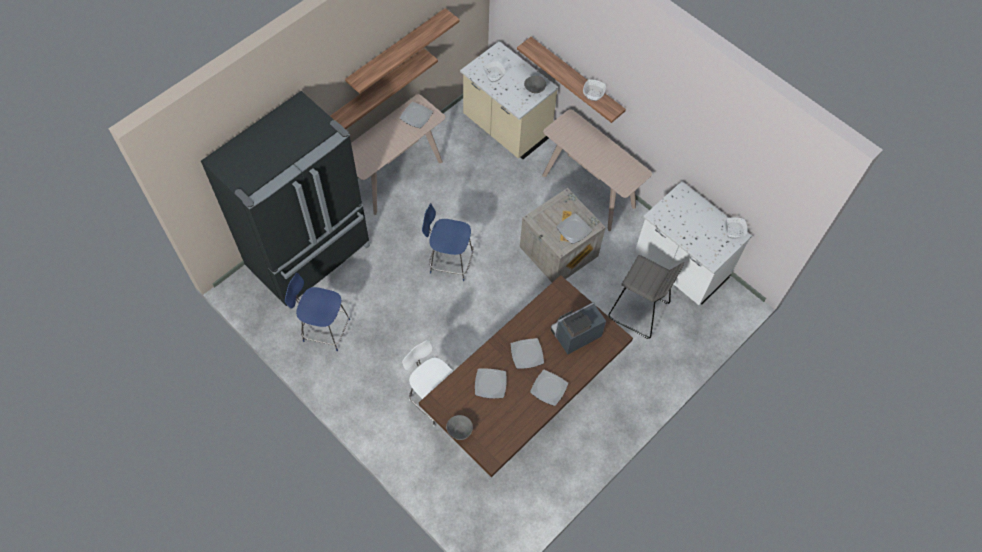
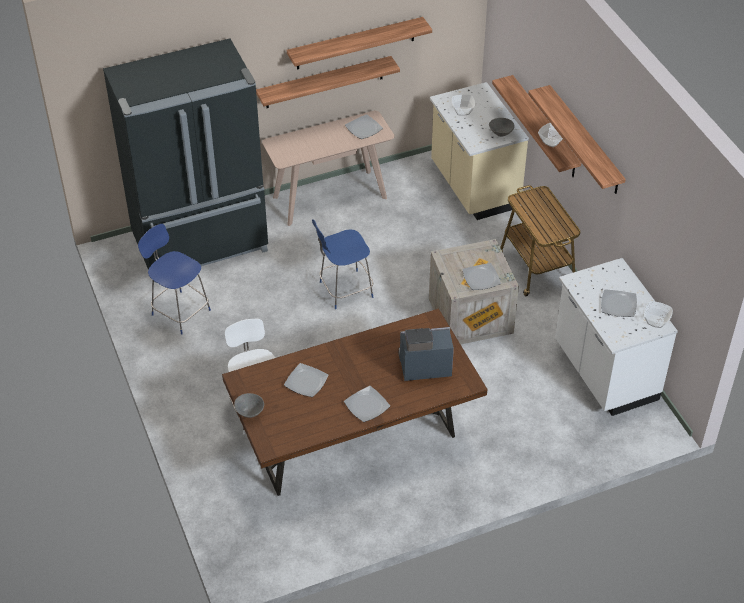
camera: 25 degrees right, 15 degrees down
blue chair [422,203,474,281] -> blue chair turned 60 degrees counterclockwise [312,219,373,309]
plate [511,338,544,369] -> plate moved to [601,289,637,317]
beige console table [542,109,652,231] -> cart [500,185,580,296]
grey stool [608,255,684,339] -> none
none -> shelf [528,85,626,194]

